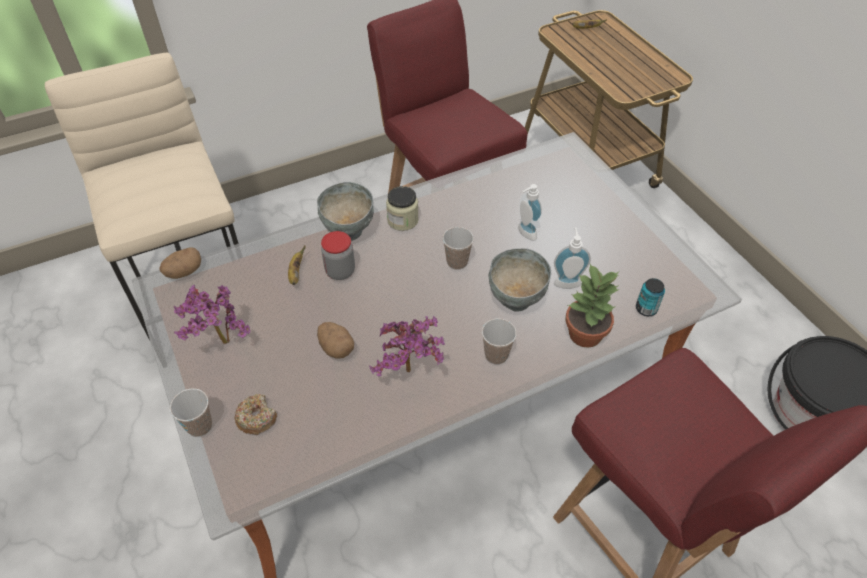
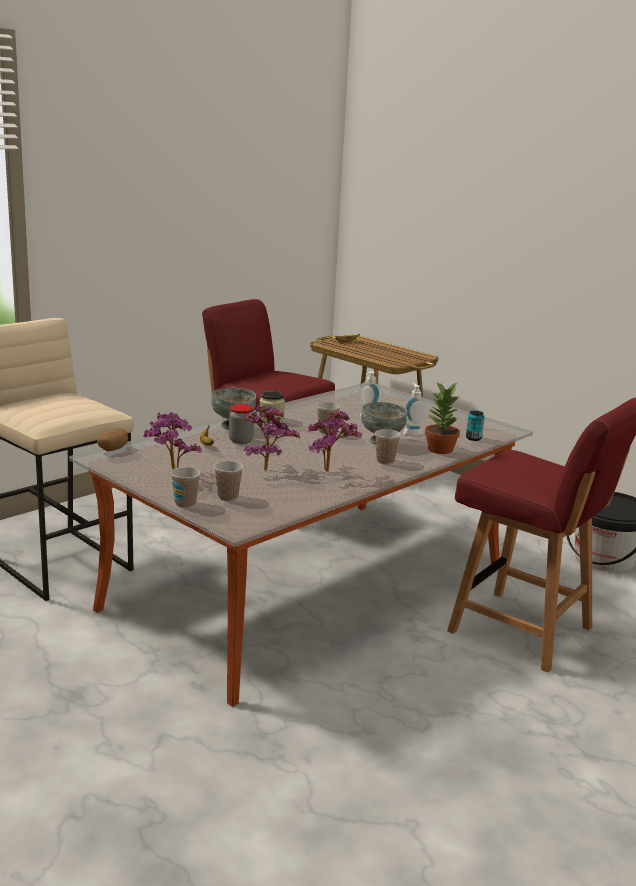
camera: 20 degrees left, 30 degrees down
donut [235,394,277,435] -> cup [214,461,243,501]
potato [317,322,354,359] -> potted plant [243,405,300,470]

